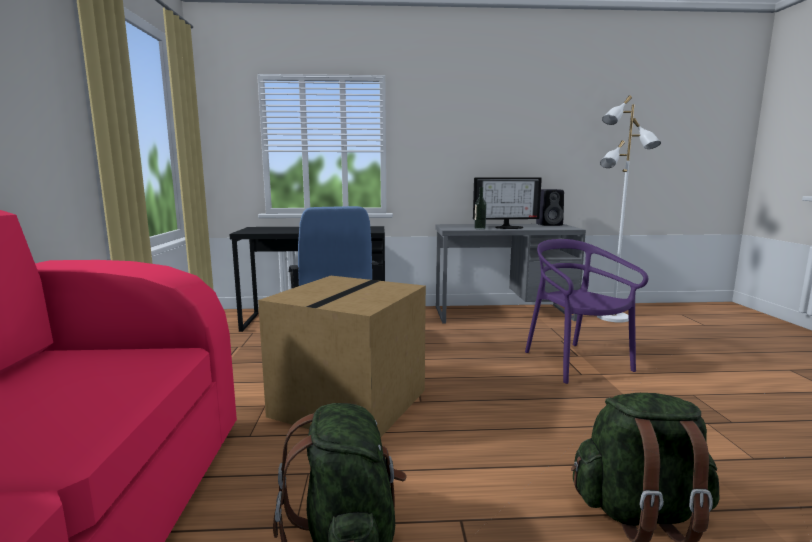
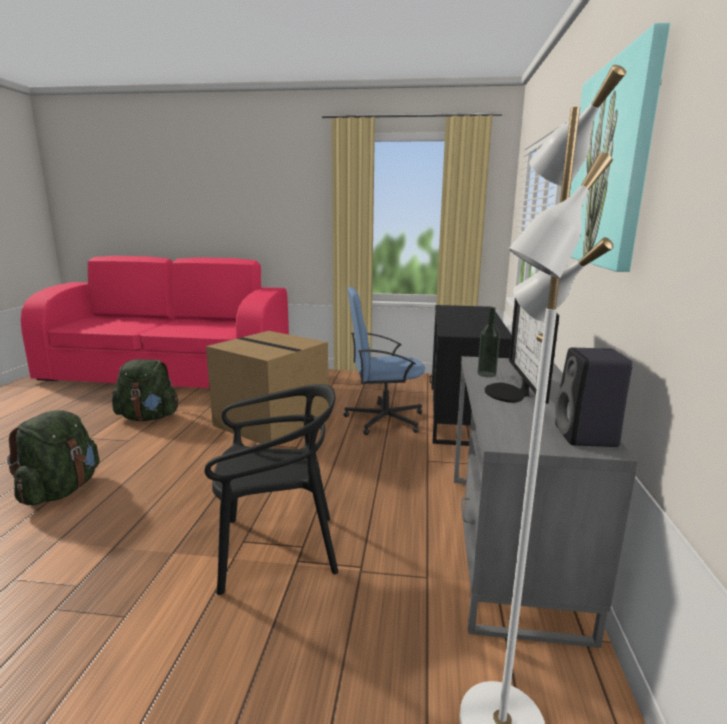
camera: 100 degrees right, 5 degrees up
purple chair [525,239,648,384] -> black chair [205,384,338,595]
none -> picture [569,23,670,272]

